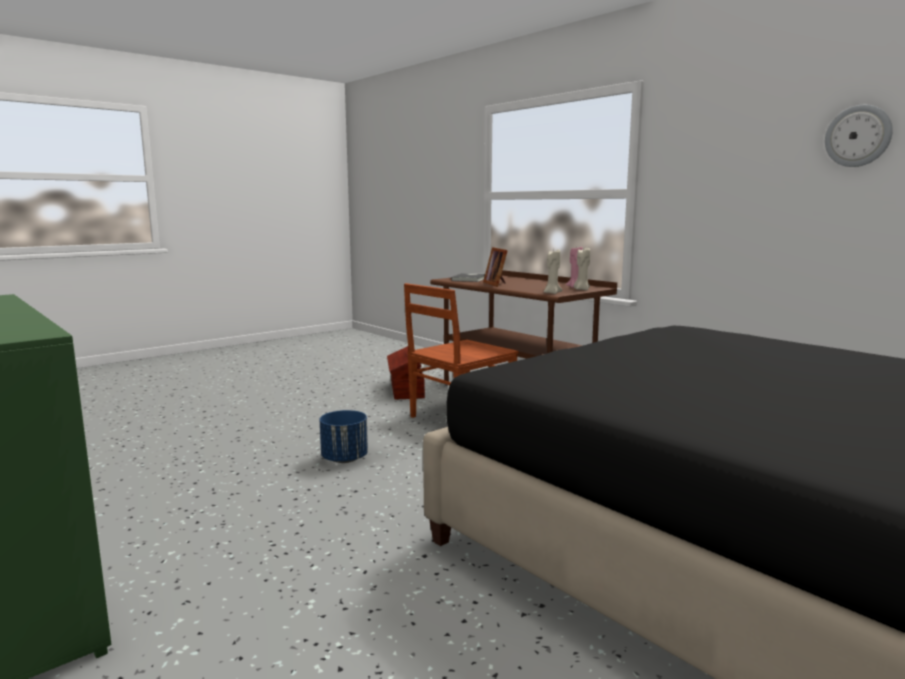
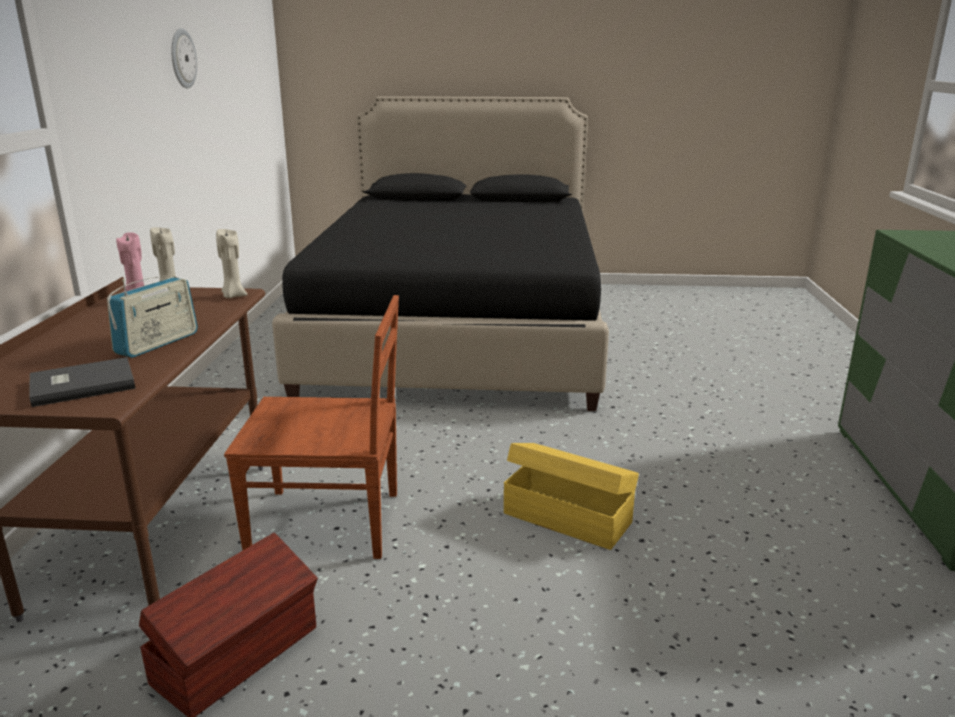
camera: 135 degrees left, 10 degrees up
blue planter [320,410,368,463] -> yellow storage box [504,443,639,550]
picture frame [483,247,508,287] -> radio [107,276,198,358]

